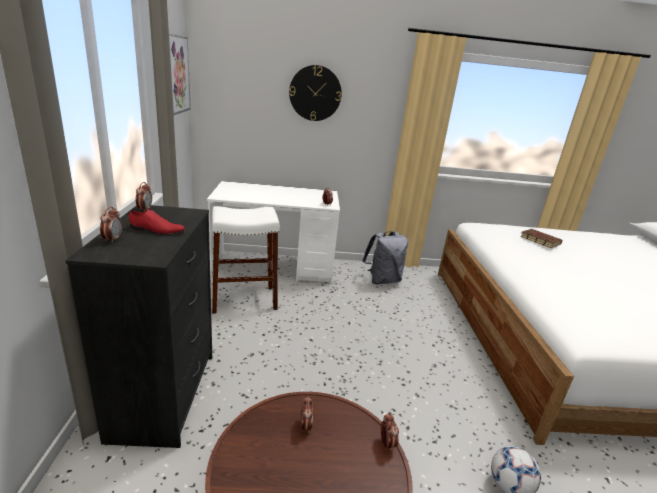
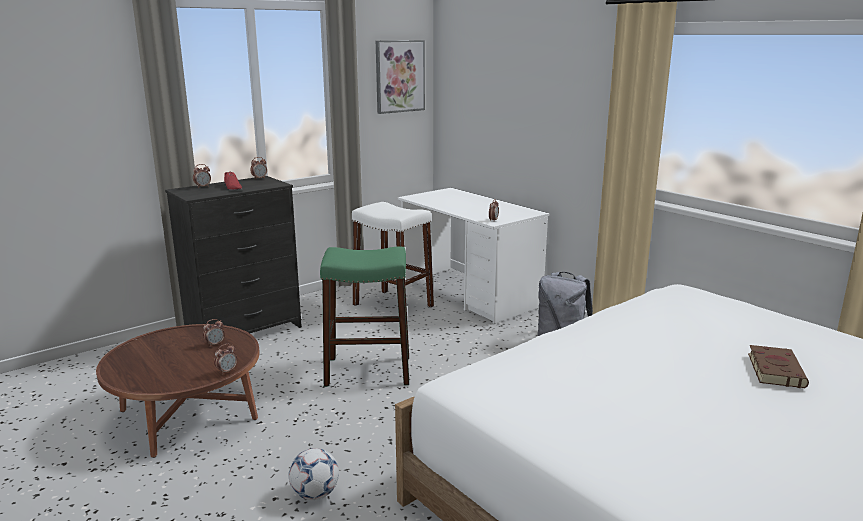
camera: 55 degrees right, 5 degrees down
wall clock [289,65,342,121] -> none
brown book [521,229,562,248] -> brown book moved to [748,345,809,388]
none -> green stool [320,247,409,387]

